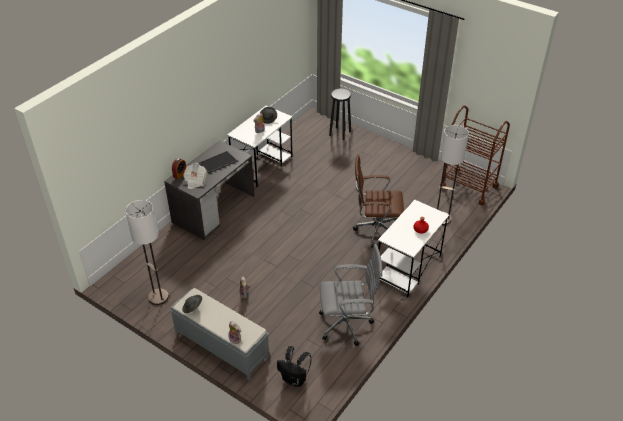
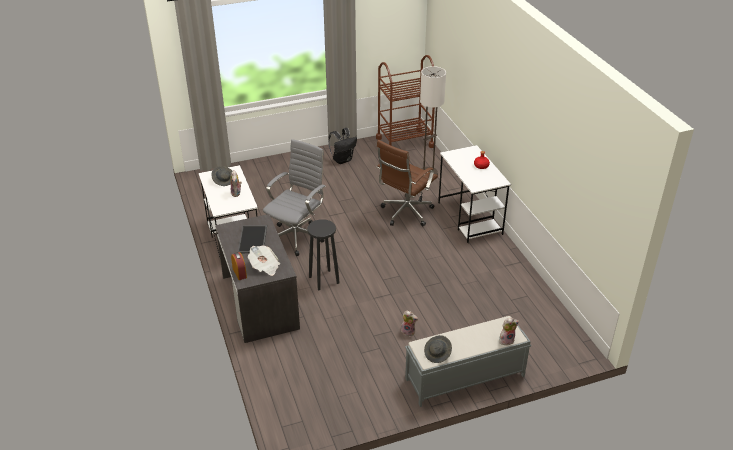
camera: 55 degrees left, 5 degrees down
floor lamp [125,200,169,305] -> none
black backpack [277,346,312,387] -> black backpack moved to [328,128,357,164]
grey office chair [319,244,382,346] -> grey office chair moved to [263,139,326,256]
black stool [329,89,351,140] -> black stool moved to [307,219,340,290]

